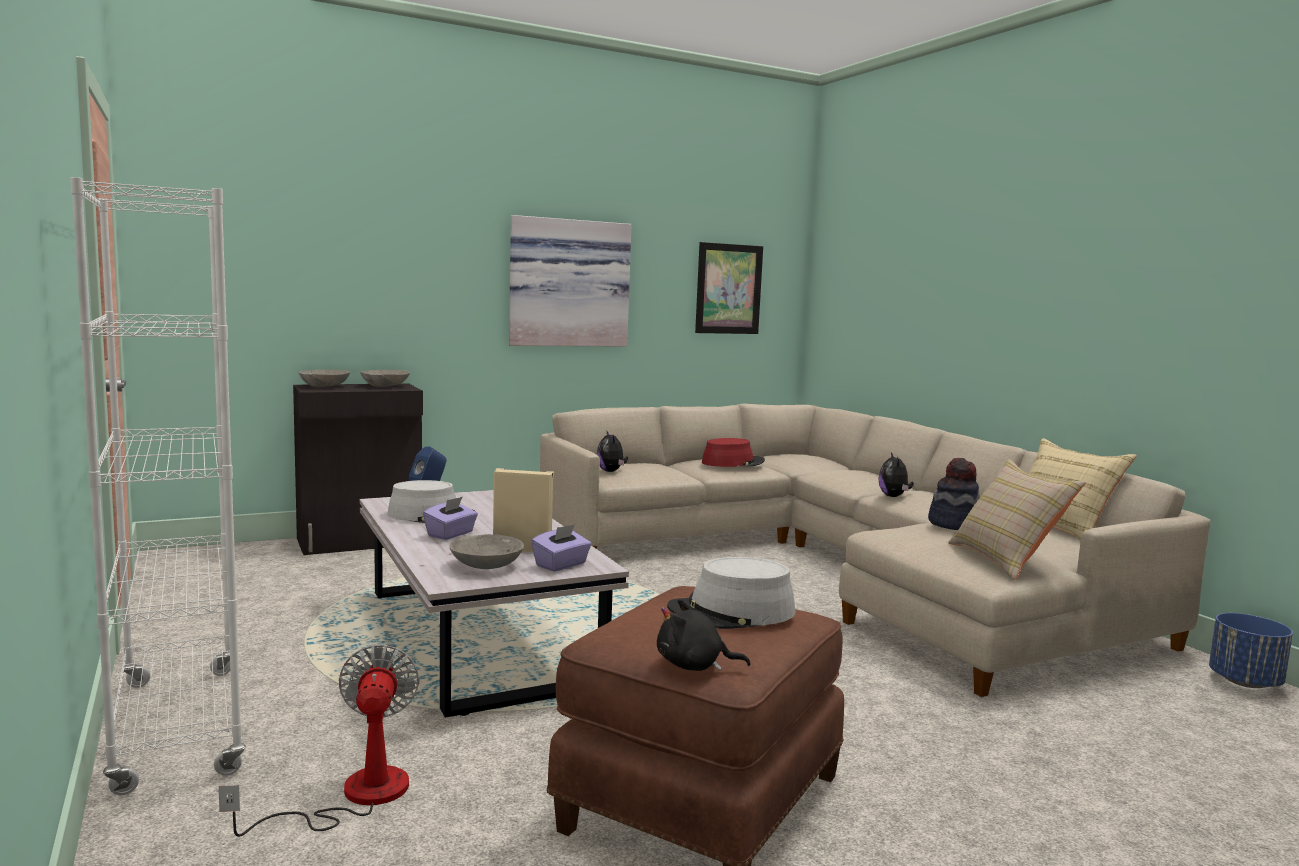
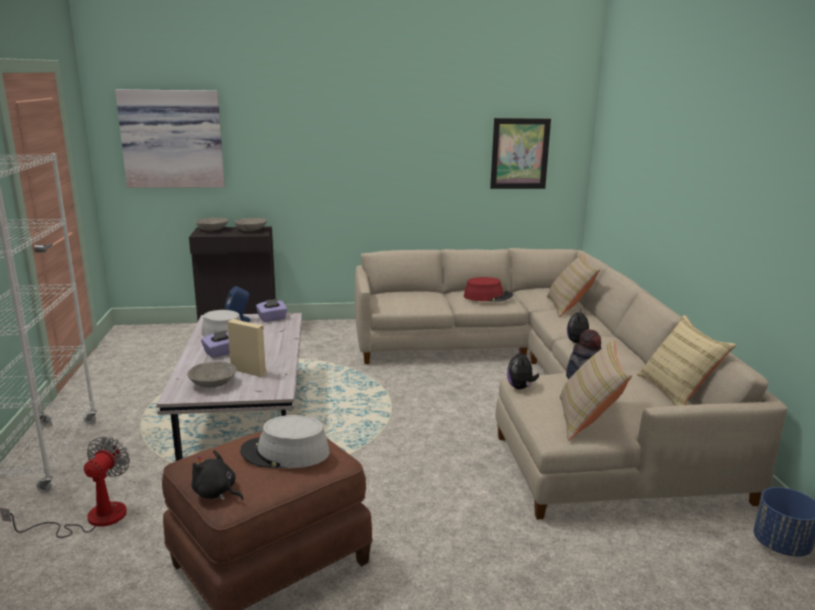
camera: 20 degrees right, 10 degrees up
picture [509,215,632,347] -> picture moved to [115,89,225,188]
purple tissue box [531,524,592,572] -> purple tissue box moved to [256,299,287,322]
plush toy [597,430,628,472] -> plush toy moved to [507,349,539,389]
none -> beige pillow [547,253,600,318]

